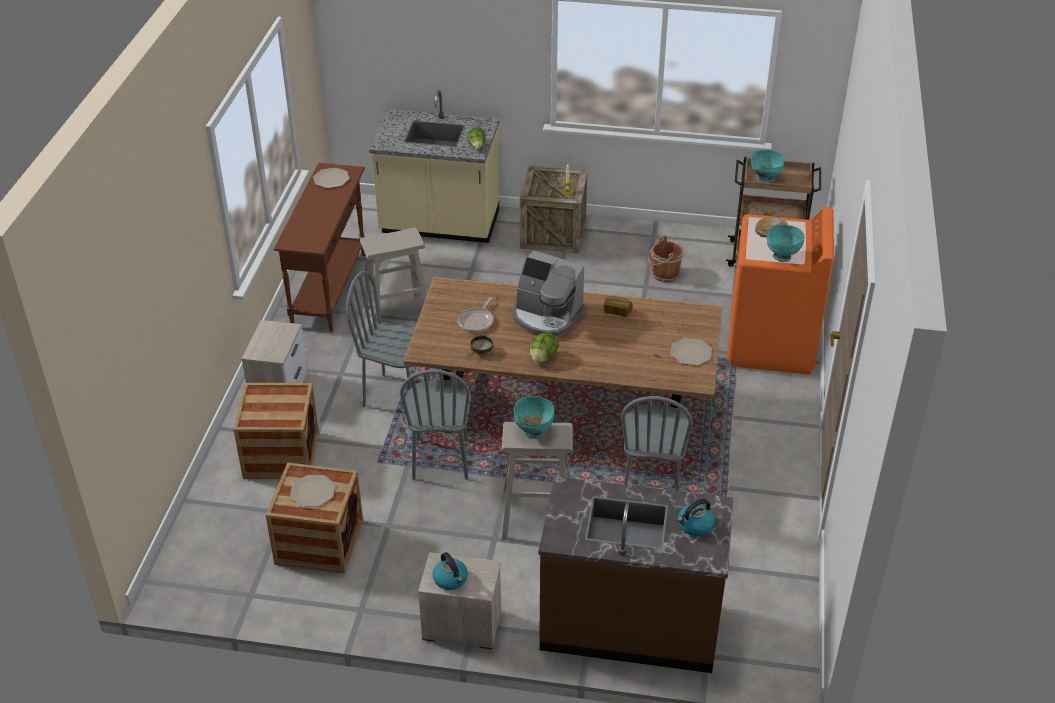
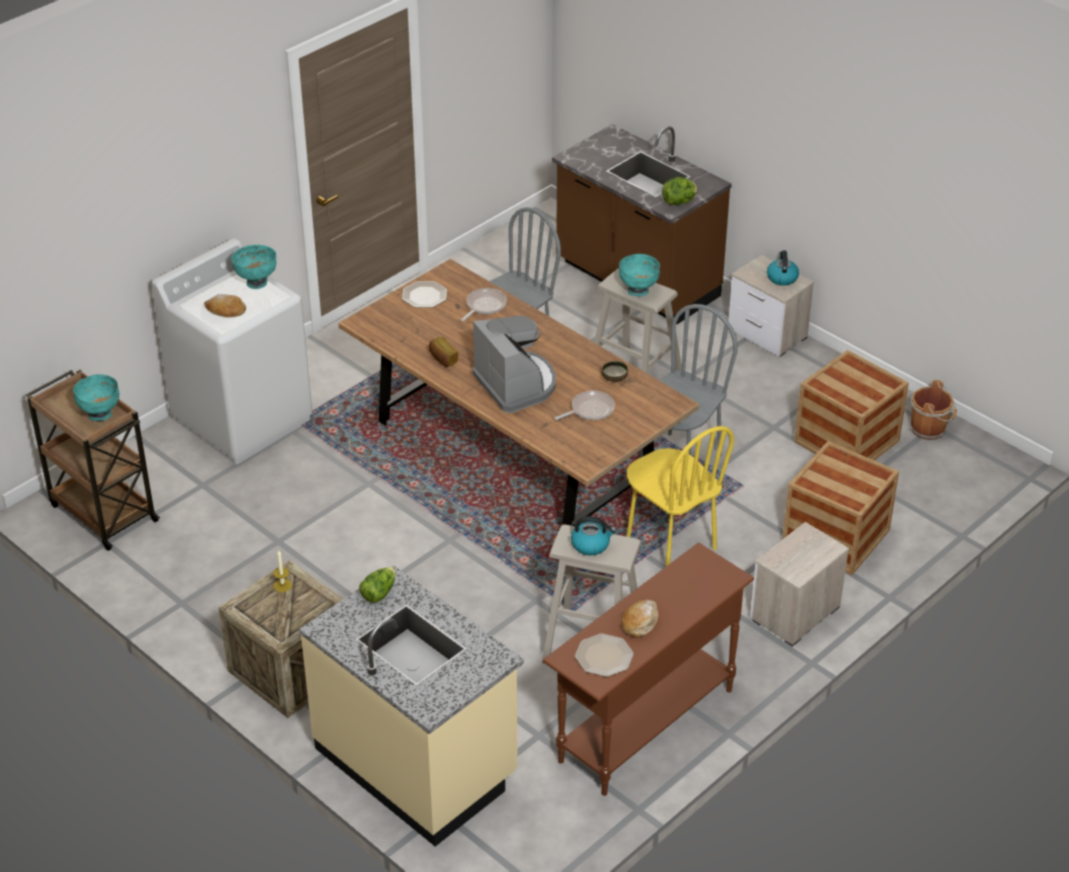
camera: 145 degrees left, 0 degrees up
plate [290,475,335,507] -> none
grey chair [346,271,430,407] -> yellow chair [627,426,734,566]
lettuce [529,332,559,363] -> lettuce moved to [662,177,698,205]
brown bucket [648,235,684,282] -> brown bucket moved to [910,380,957,440]
kettle [677,499,715,536] -> kettle moved to [571,516,616,555]
orange washing machine [727,207,834,375] -> white washing machine [151,239,312,464]
none -> frying pan [461,288,507,321]
none -> bread [621,600,658,638]

